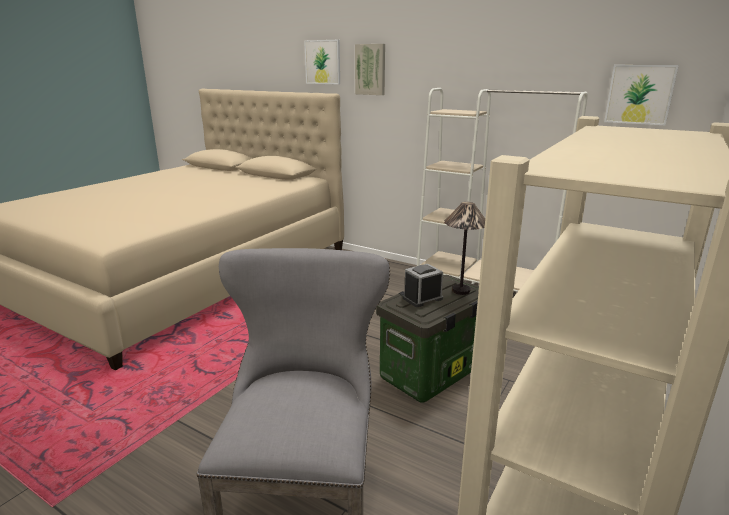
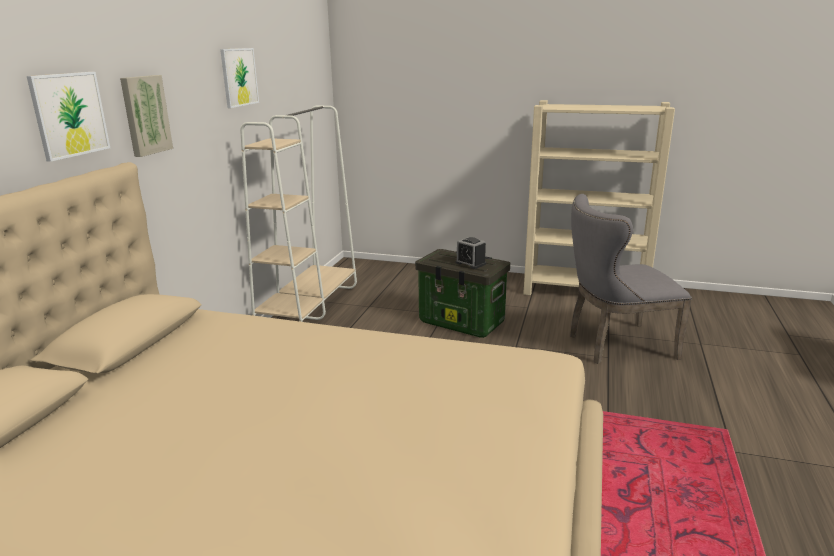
camera: 105 degrees left, 0 degrees up
table lamp [444,202,485,295] -> none
picture [604,65,679,126] -> picture moved to [220,48,259,108]

